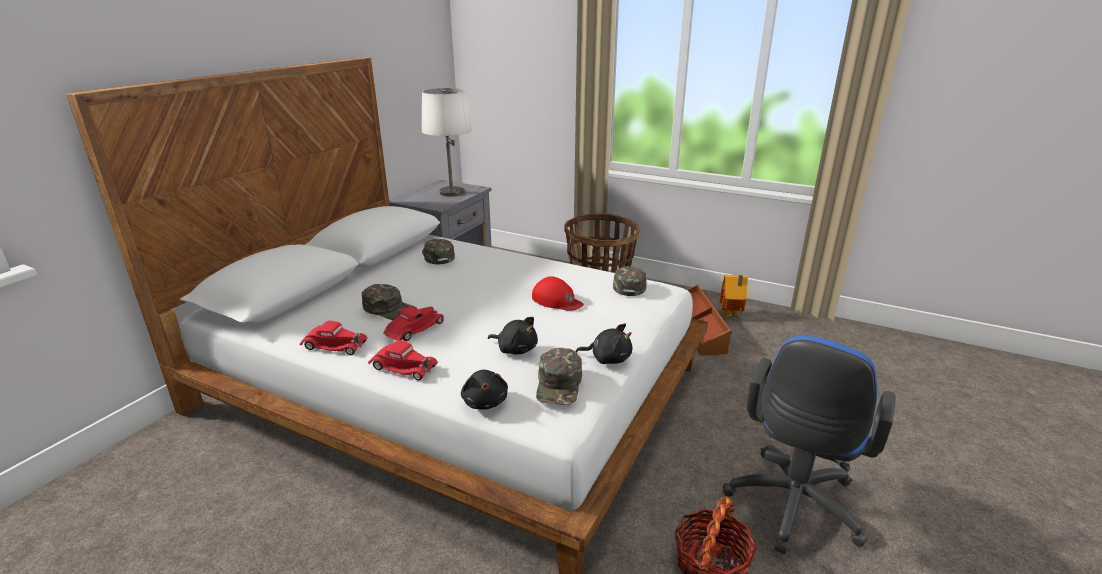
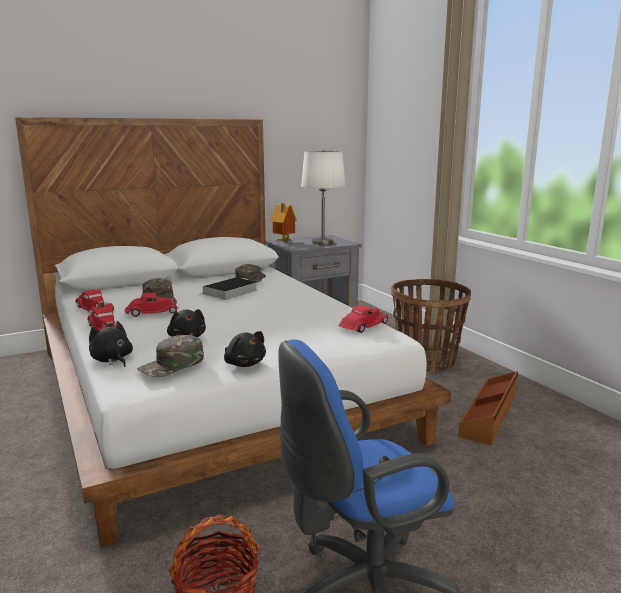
camera: 35 degrees right, 10 degrees down
black plush toy [461,370,508,409] -> black plush toy turned 120 degrees clockwise [89,321,133,367]
red cap [532,276,584,311] -> none
green cap [613,266,647,296] -> red toy car [339,305,388,333]
toy house [719,275,748,317] -> toy house moved to [271,203,297,242]
none -> book [198,277,257,300]

